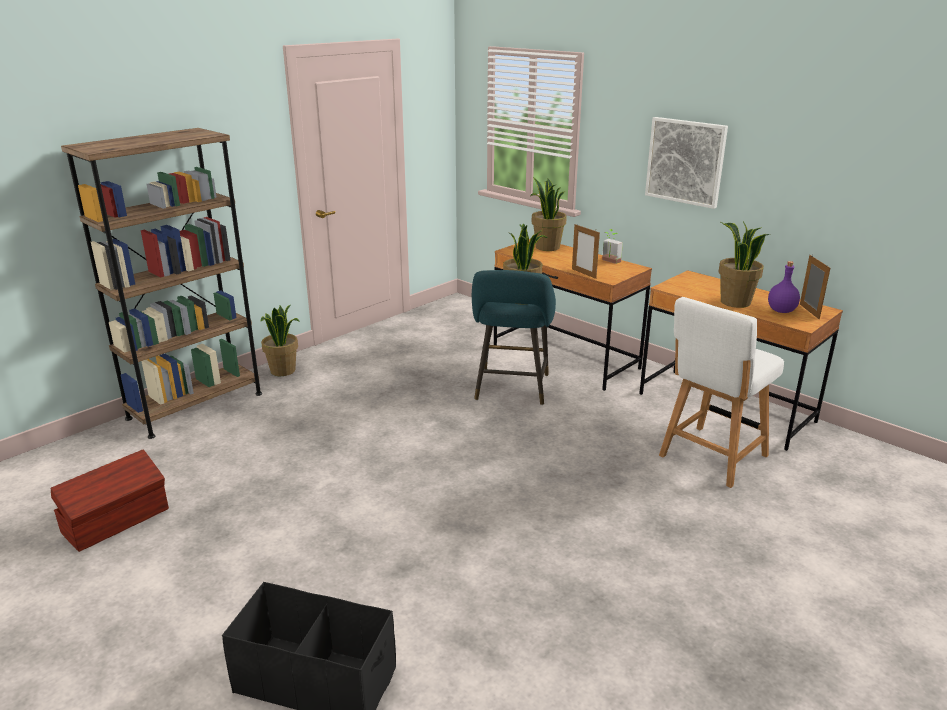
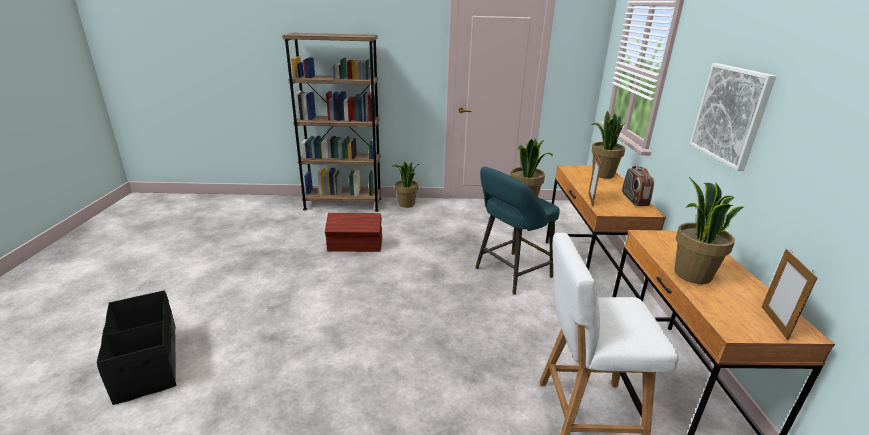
camera: 45 degrees right, 0 degrees up
brown storage box [51,449,169,552] -> brown storage box moved to [325,213,382,252]
potted plant [602,229,623,264] -> radio [622,166,654,206]
purple bottle [768,261,800,313] -> none
picture frame [800,255,830,320] -> picture frame turned 150 degrees clockwise [762,249,817,340]

